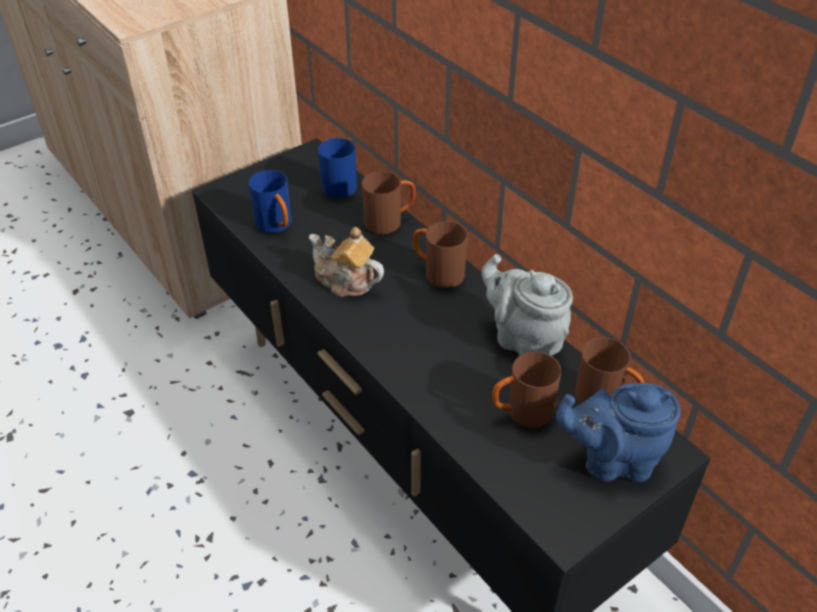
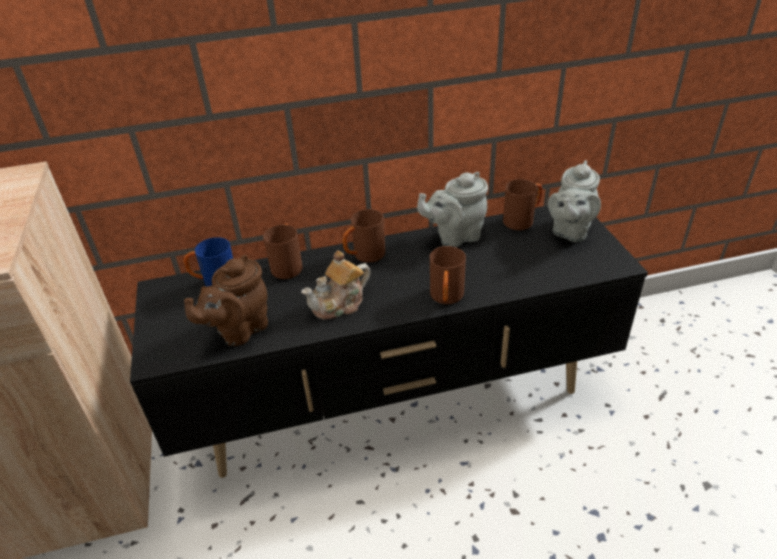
camera: 65 degrees left, 5 degrees down
blue mug [249,170,292,233] -> brown teapot [184,255,268,346]
brown mug [492,352,561,428] -> brown mug moved to [430,246,466,304]
blue teapot [556,383,681,482] -> grey teapot [548,160,601,242]

